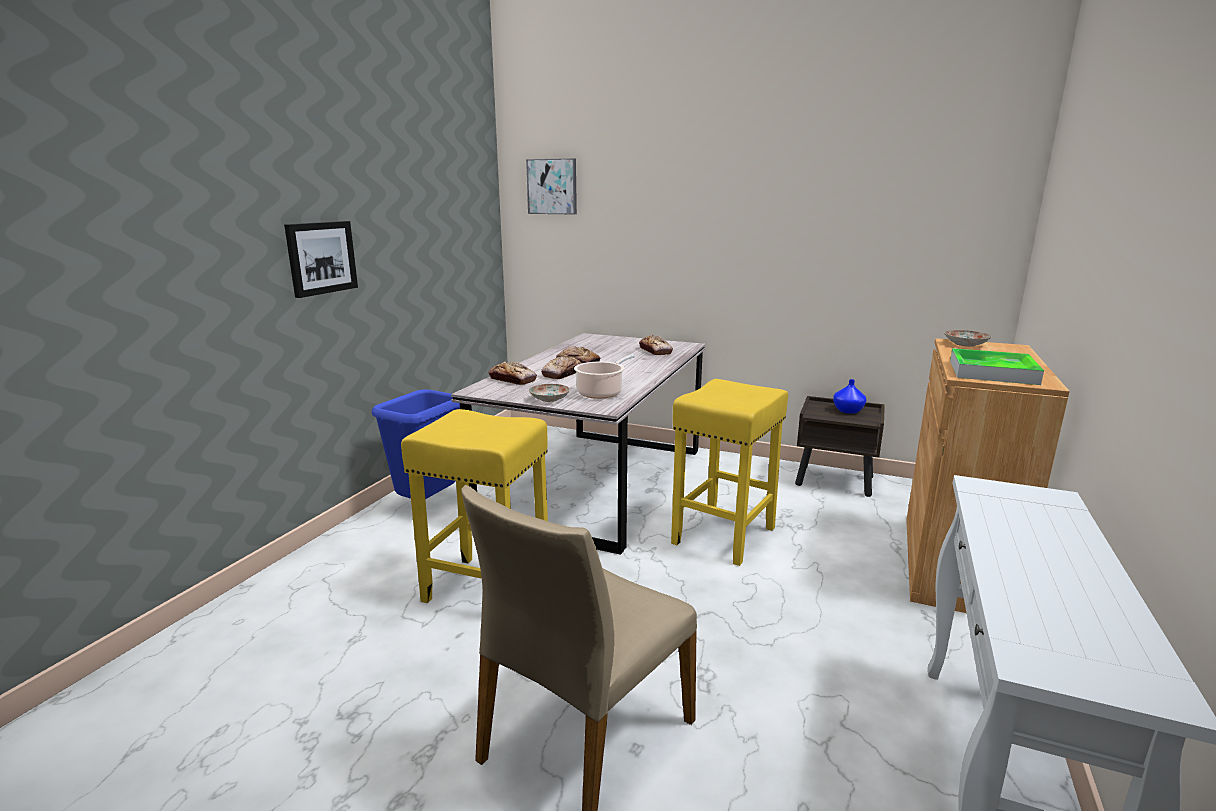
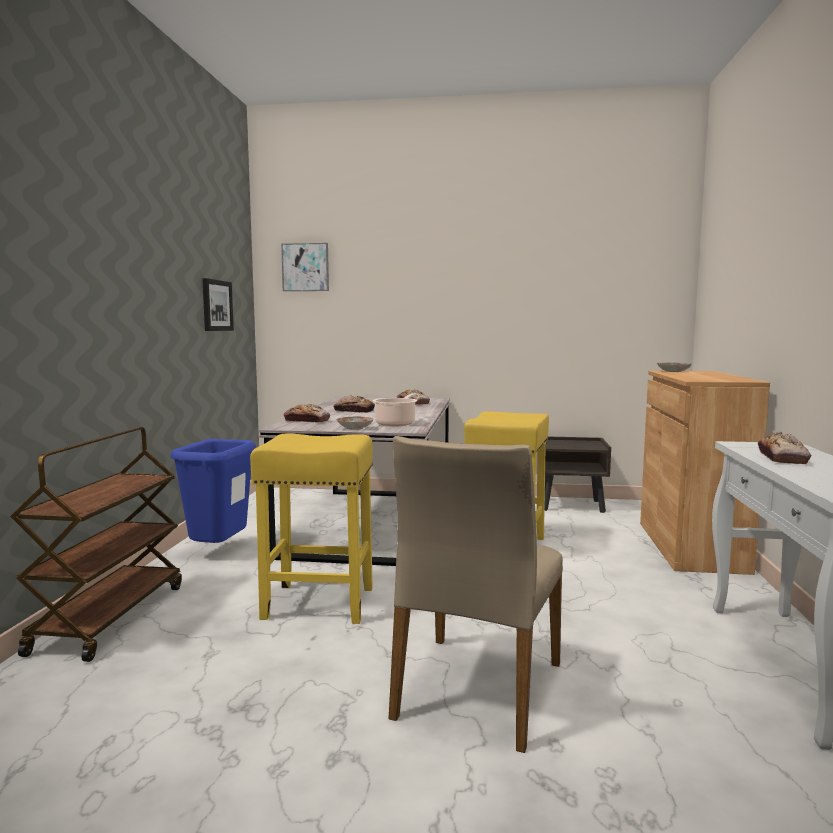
camera: 15 degrees left, 10 degrees down
picture [284,221,358,298] -> picture moved to [202,278,234,331]
bread [541,355,582,379] -> bread moved to [758,432,811,464]
blue vase [833,379,866,414] -> none
tray [950,348,1044,385] -> none
none -> brown cart [10,427,182,662]

